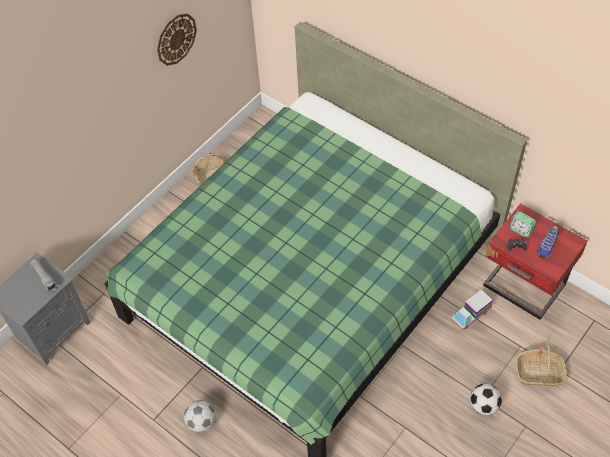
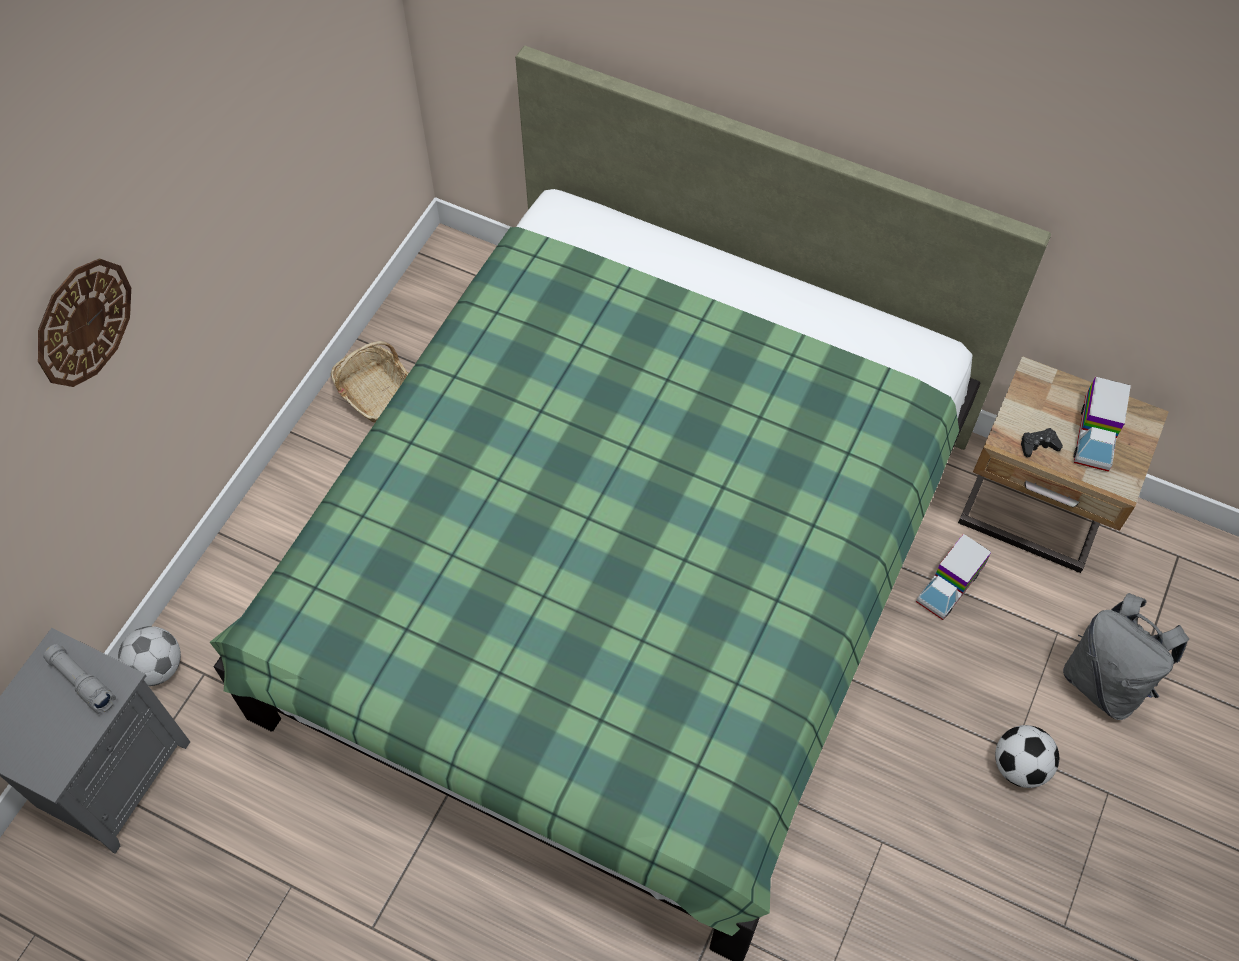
camera: 15 degrees left, 5 degrees up
wall clock [157,14,197,66] -> wall clock moved to [38,258,131,387]
football [184,400,215,432] -> football moved to [118,626,181,686]
red nightstand [483,204,588,320] -> beige nightstand [958,356,1169,573]
alarm clock [509,211,536,238] -> none
basket [516,342,567,387] -> grey backpack [1063,593,1189,720]
shoe [537,226,559,259] -> toy truck [1074,377,1131,472]

